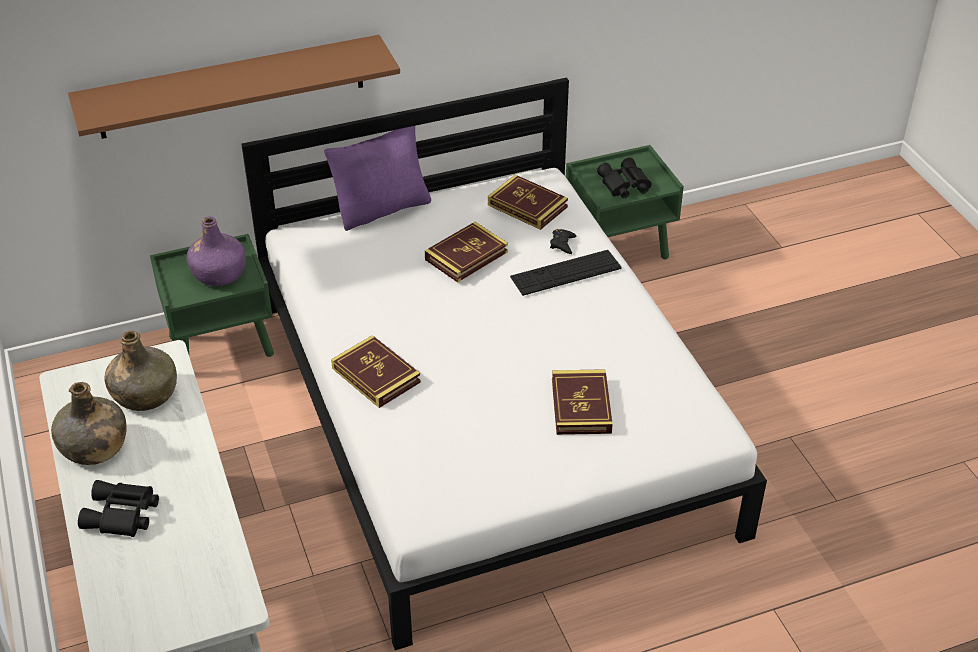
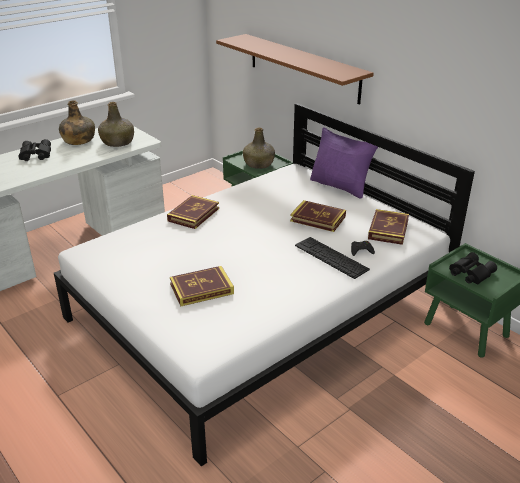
camera: 70 degrees right, 10 degrees down
purple bottle [187,216,246,286] -> green bottle [243,127,275,169]

